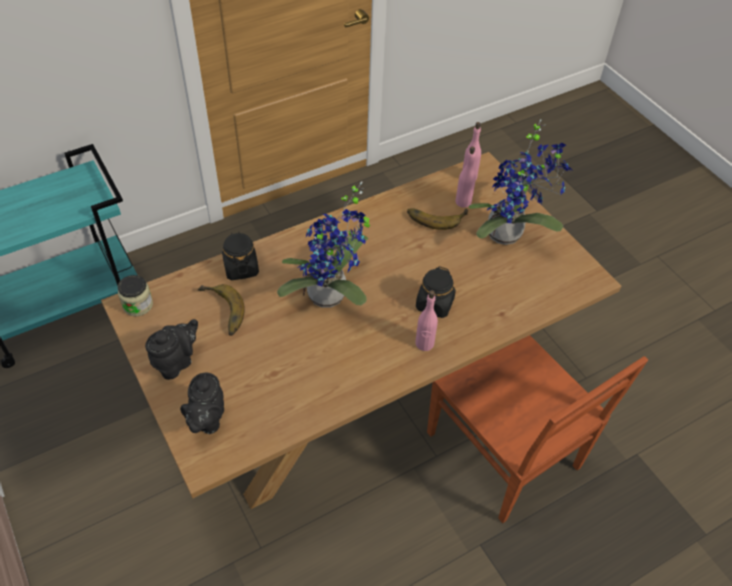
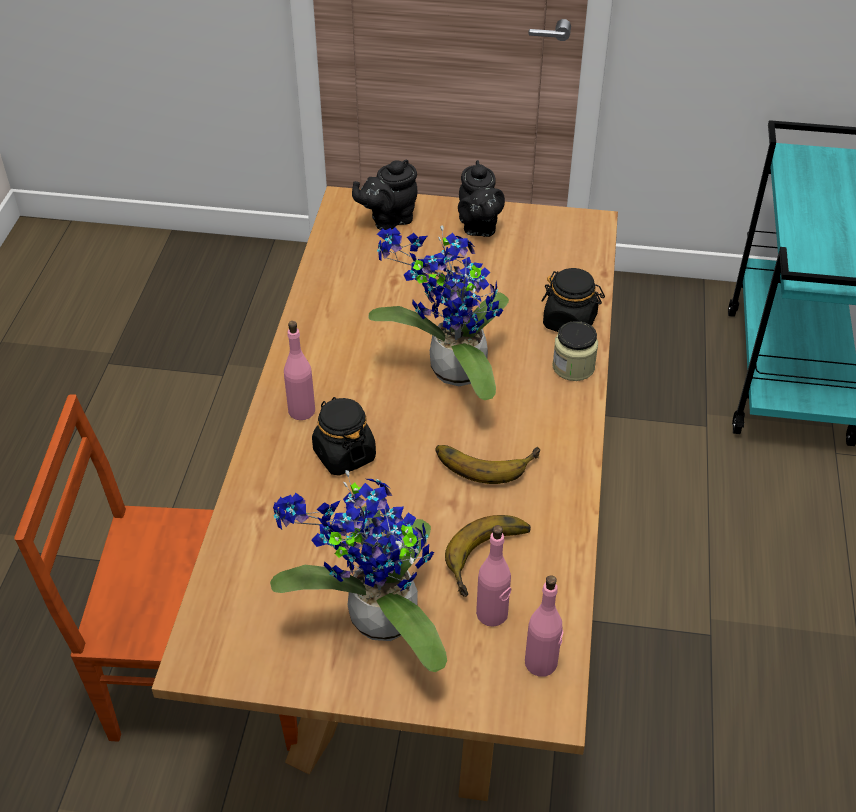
camera: 130 degrees right, 5 degrees down
jar [118,275,153,316] -> jar moved to [552,321,598,381]
black teapot [180,372,224,434] -> black teapot turned 75 degrees counterclockwise [352,160,417,230]
banana [198,284,245,336] -> banana moved to [436,445,540,484]

